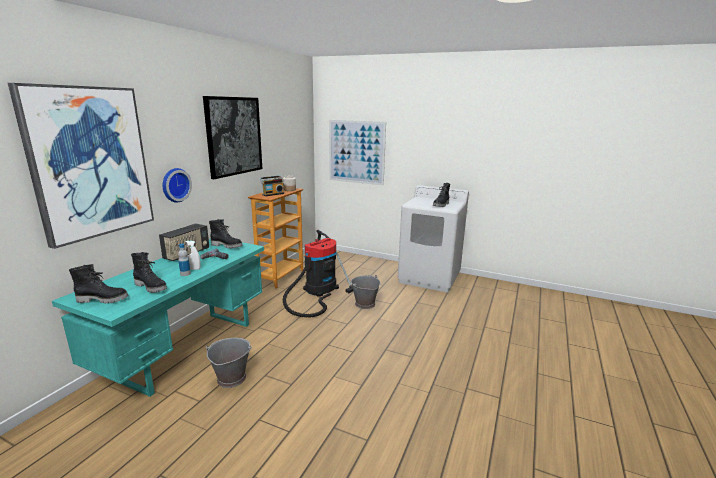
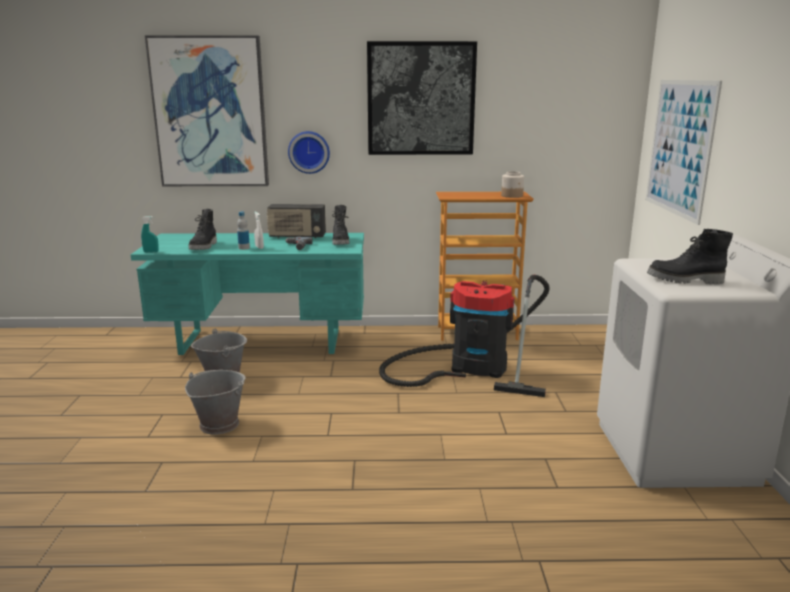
camera: 65 degrees right, 0 degrees up
black boot [69,264,129,304] -> none
radio [260,175,284,196] -> none
grey bucket [350,275,380,309] -> grey bucket moved to [185,370,246,435]
none -> turquoise spray bottle [141,216,159,253]

